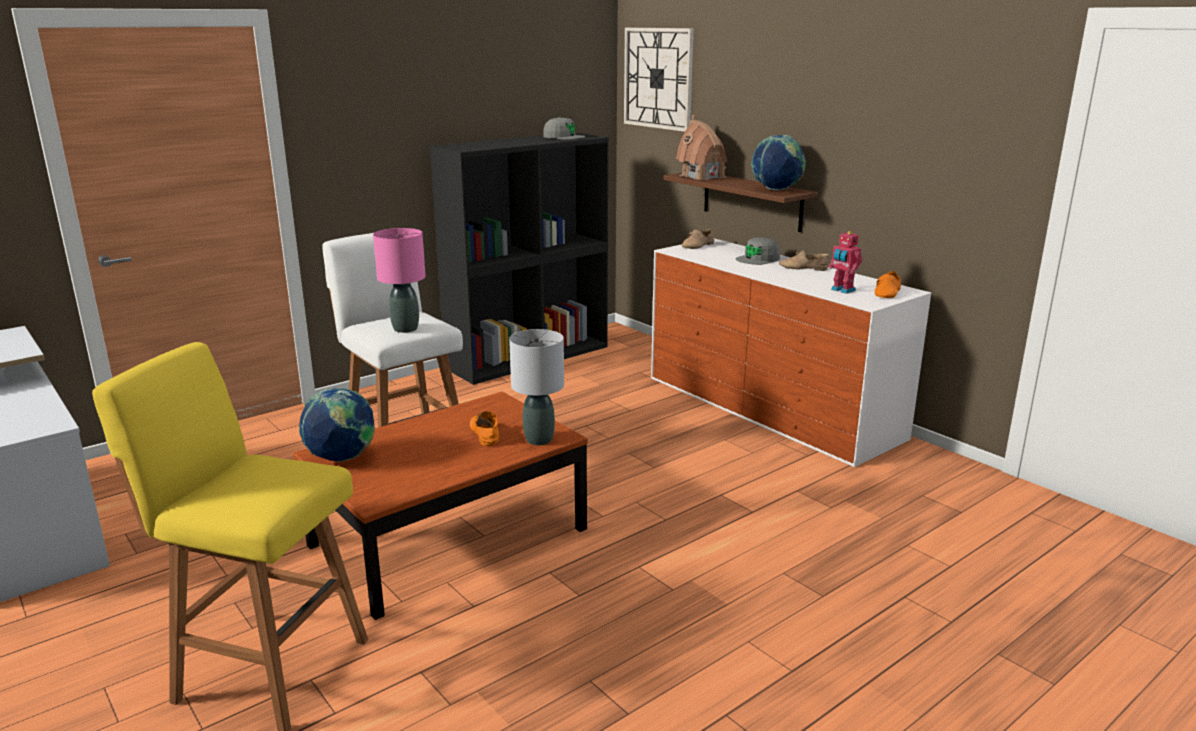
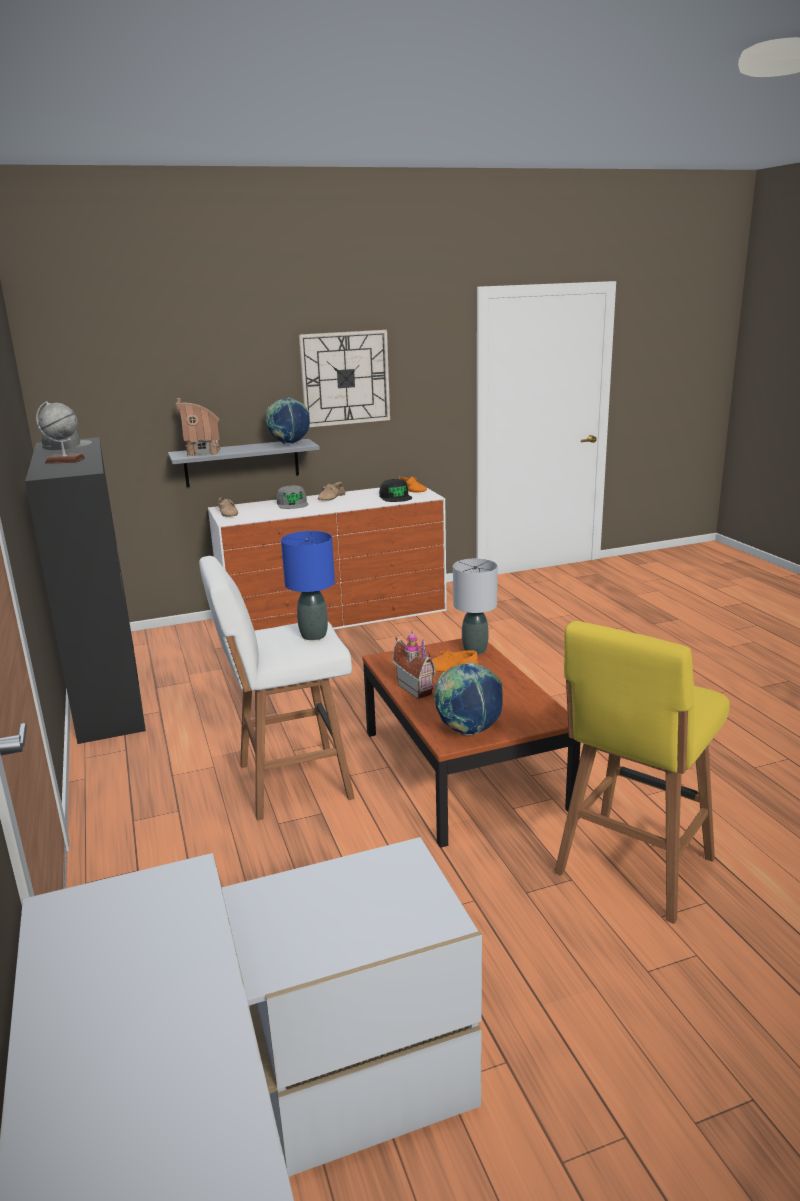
camera: 70 degrees left, 0 degrees up
pink table lamp [373,228,426,333] -> blue table lamp [281,531,335,640]
wall clock [624,28,694,132] -> wall clock moved to [299,330,390,427]
brown shelf [663,173,818,232] -> grey shelf [168,439,320,487]
toy robot [829,231,863,294] -> black cap [379,479,412,502]
none -> globe [36,401,85,464]
none -> toy house [392,630,436,699]

